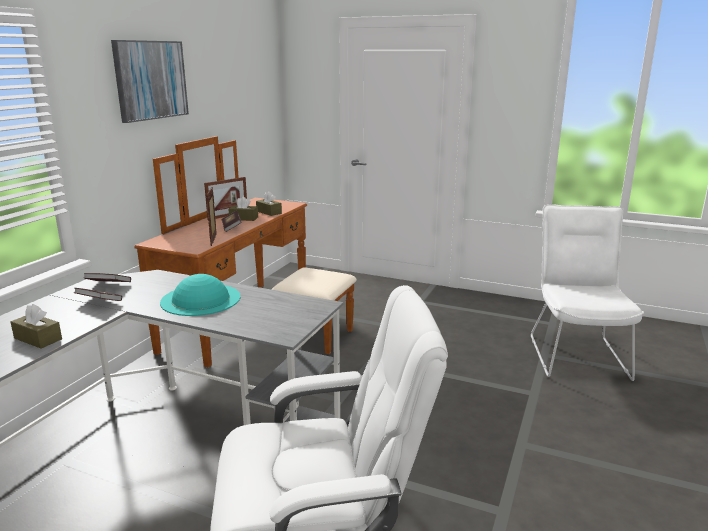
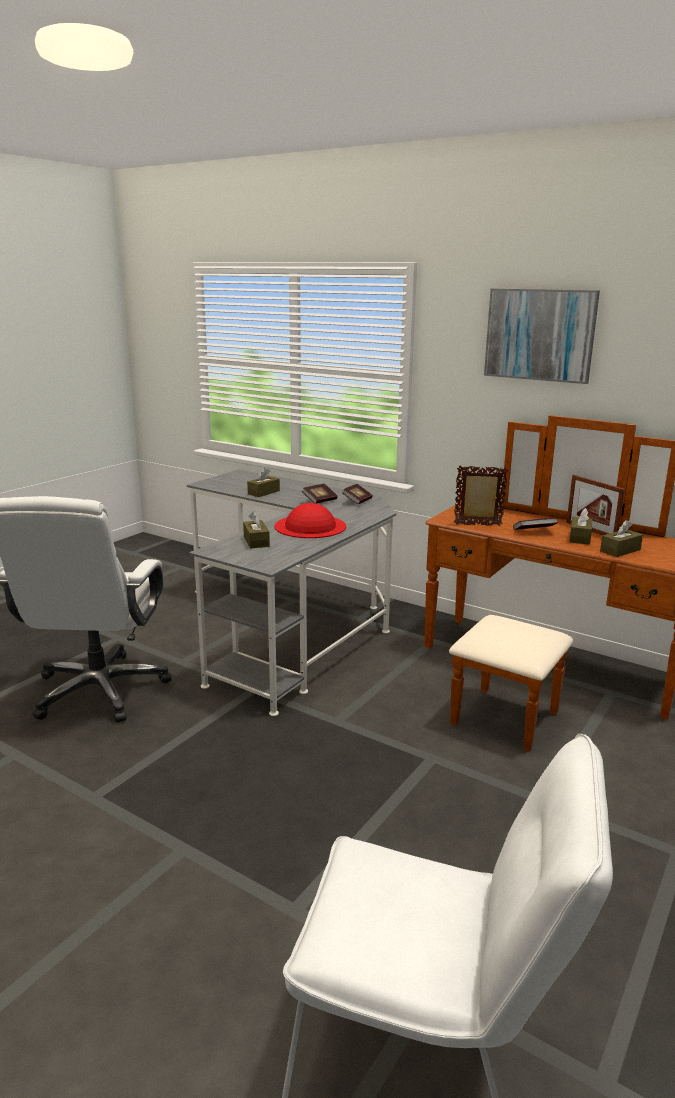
camera: 100 degrees right, 0 degrees up
turquoise hat [160,274,241,316] -> red hat [275,503,346,538]
none -> brown tissue box [243,511,270,549]

